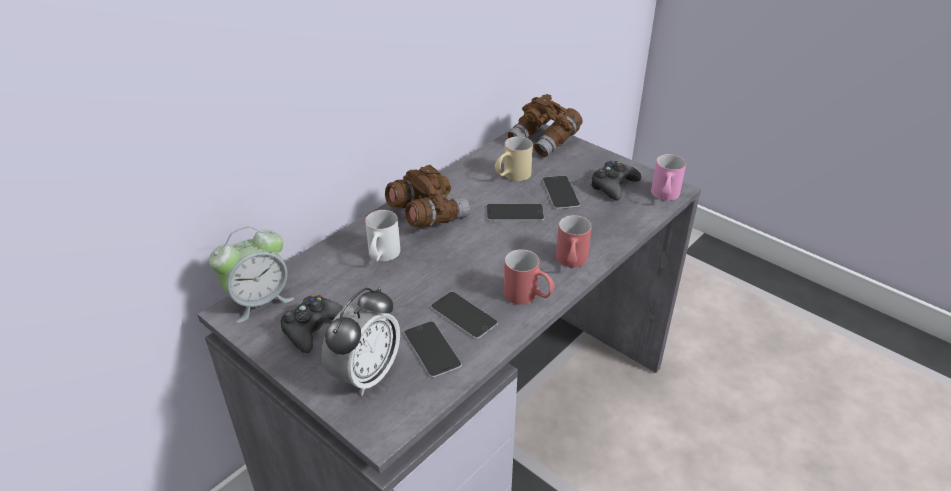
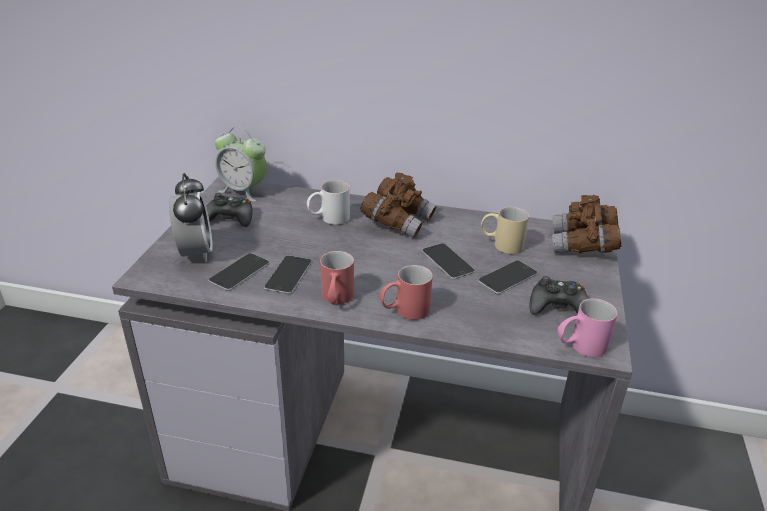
camera: 60 degrees right, 5 degrees down
alarm clock [322,288,400,396] -> alarm clock turned 105 degrees counterclockwise [169,173,213,262]

